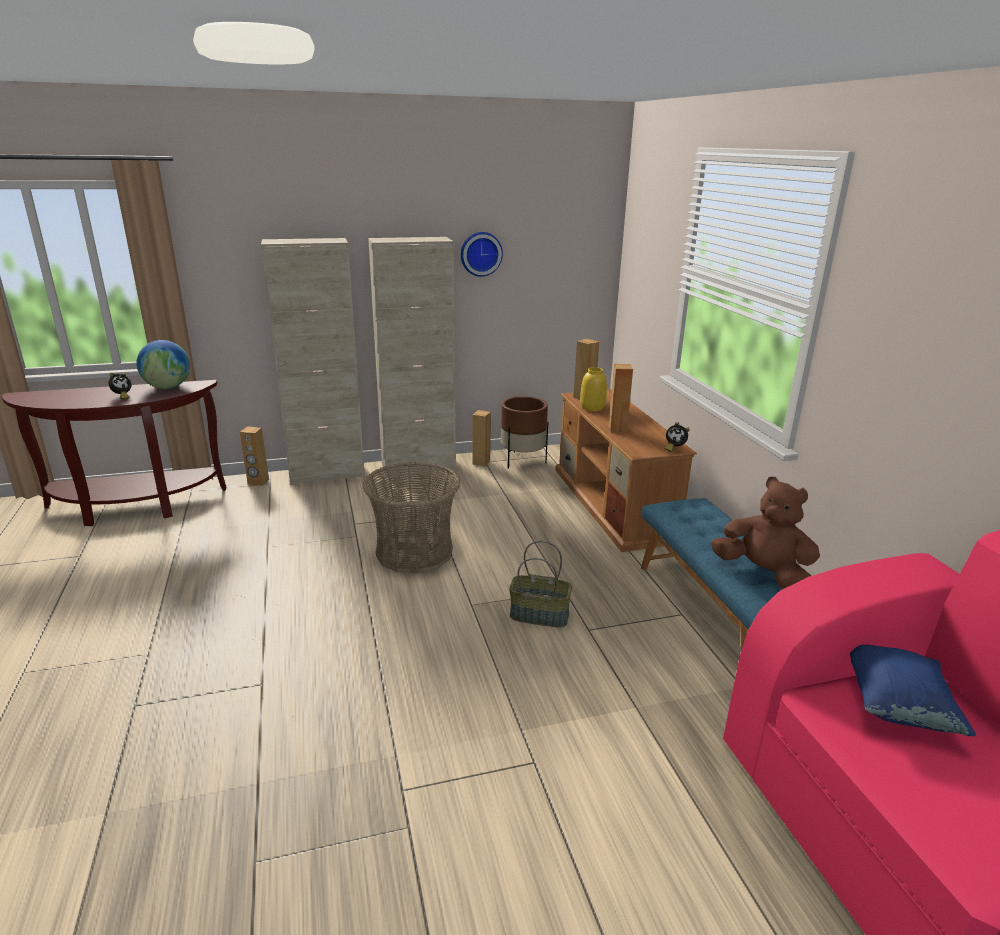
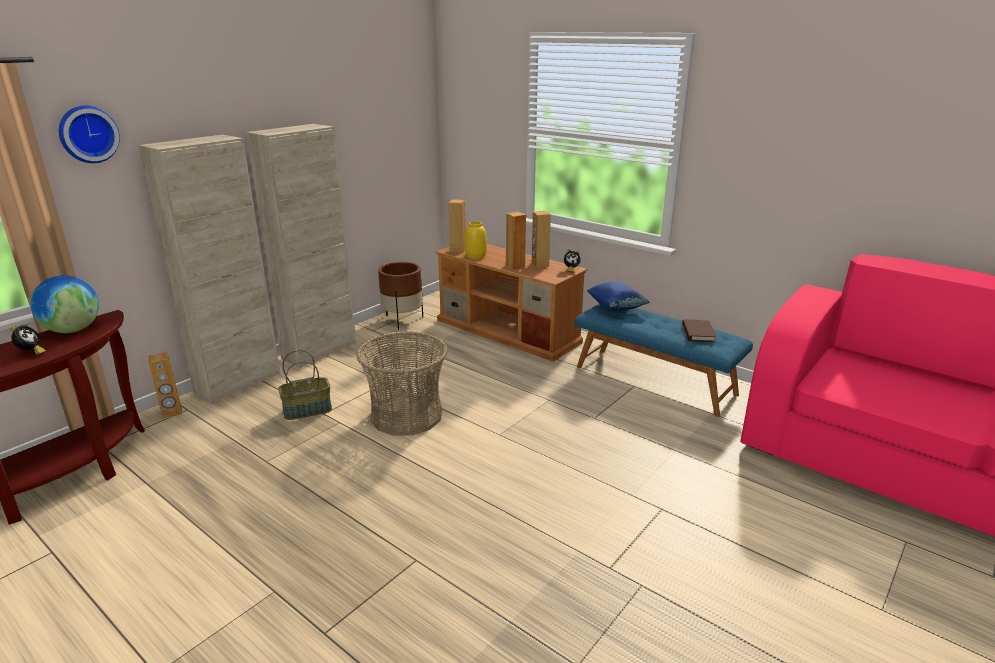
camera: 35 degrees left, 0 degrees up
wall clock [461,232,503,277] -> wall clock moved to [59,106,120,163]
brown speaker [472,410,491,467] -> brown speaker moved to [532,211,551,268]
basket [509,541,572,628] -> basket moved to [278,350,332,420]
brown plush toy [711,477,820,589] -> brown book [682,320,716,342]
blue pillow [850,645,976,736] -> blue pillow moved to [587,282,650,312]

